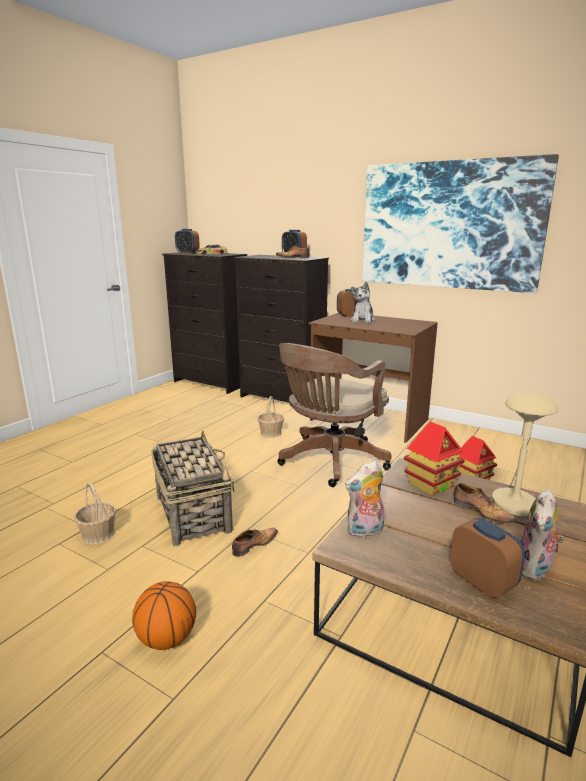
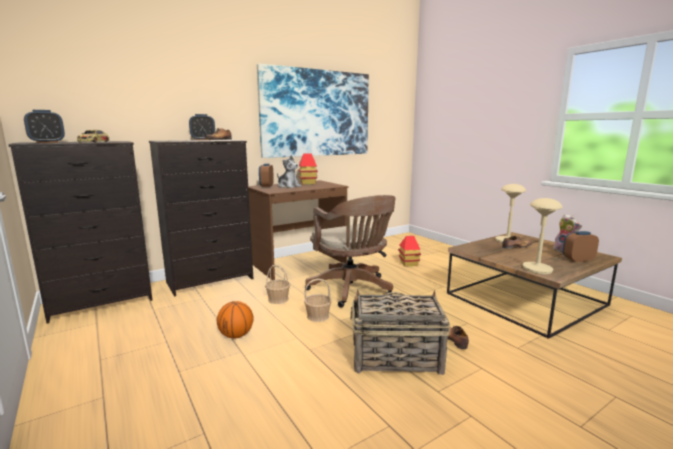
camera: 65 degrees left, 5 degrees down
basket [74,482,116,544] -> basket moved to [304,279,332,322]
basketball [132,581,196,650] -> basketball moved to [217,301,254,338]
plush toy [345,460,384,538] -> beige table lamp [522,198,563,275]
toy house [404,422,464,496] -> toy house moved to [298,153,318,184]

